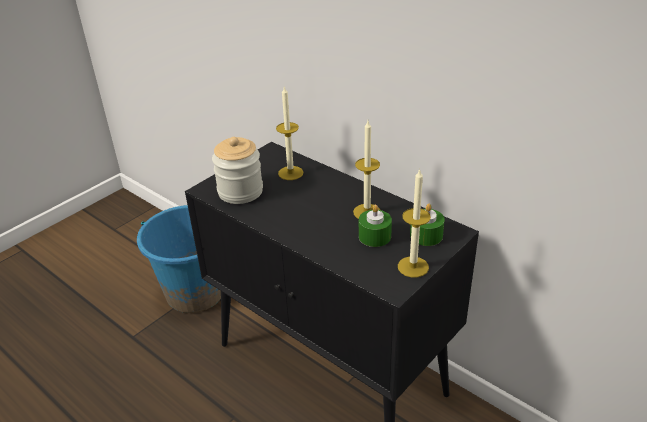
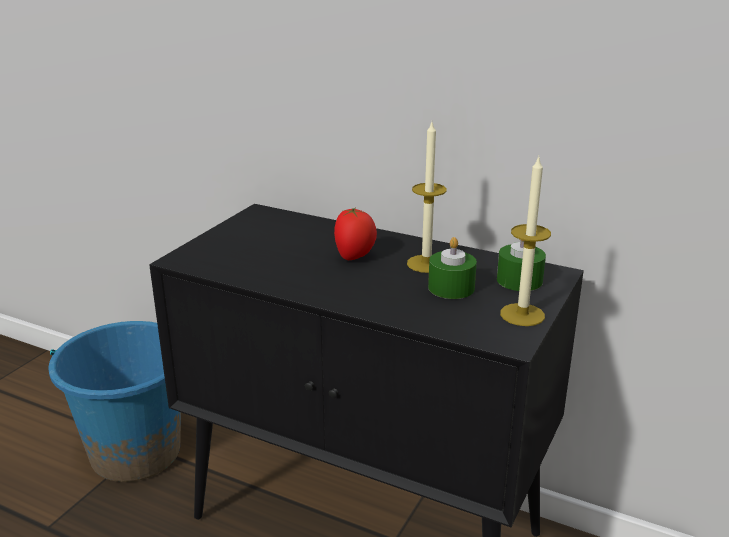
camera: 15 degrees left, 10 degrees down
jar [212,137,263,204] -> none
candle [276,87,303,180] -> none
none -> tomato [334,208,377,260]

